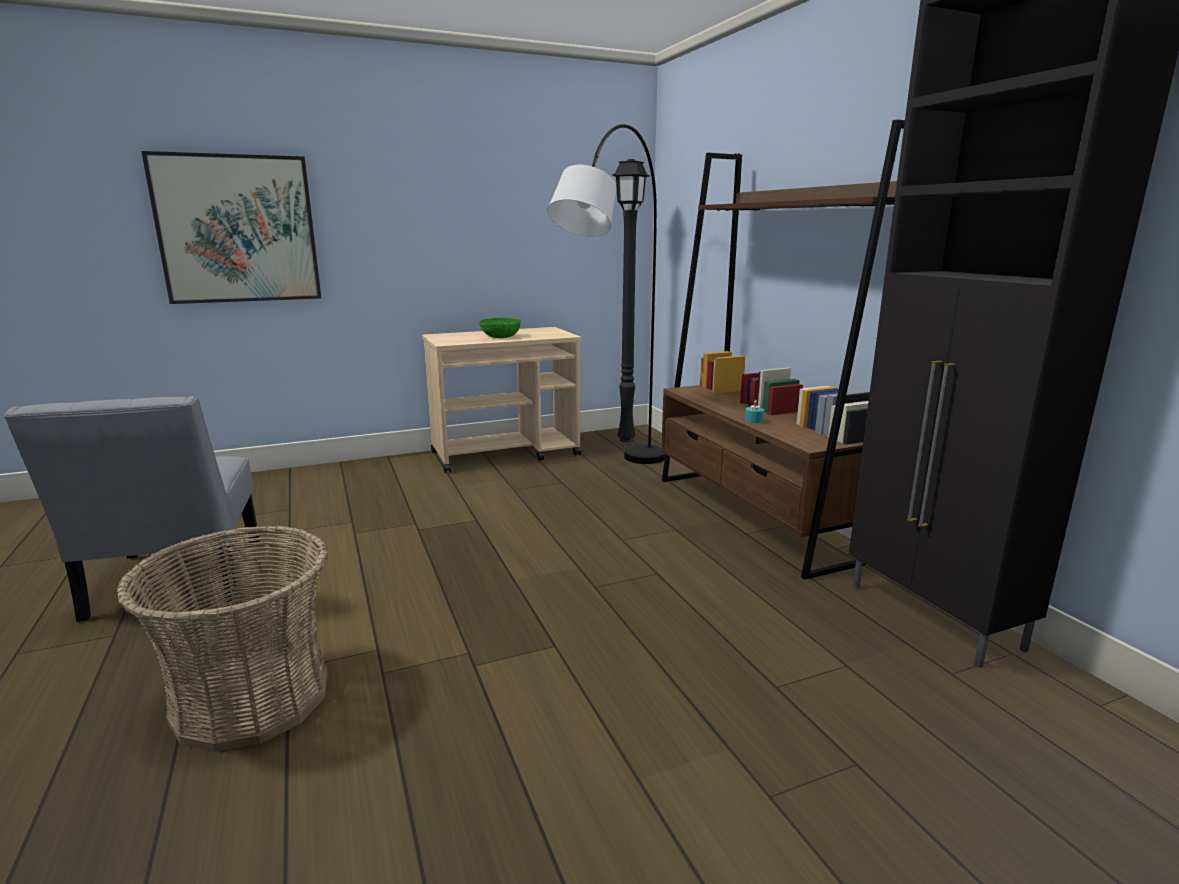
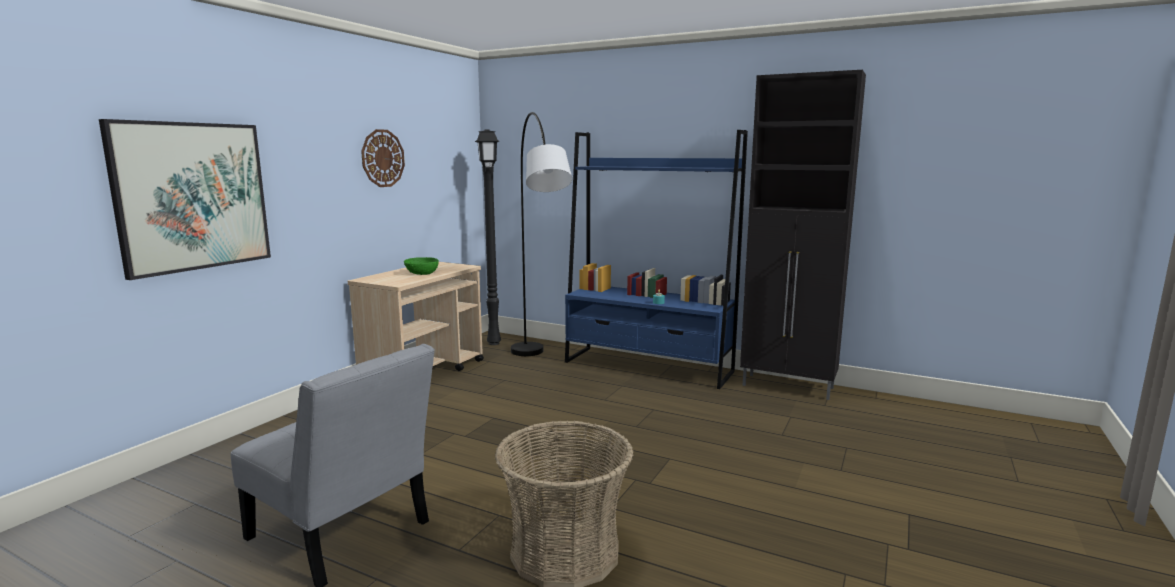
camera: 40 degrees left, 5 degrees down
brown bookcase [661,119,905,580] -> blue bookcase [565,130,748,389]
none -> wall clock [361,129,405,187]

